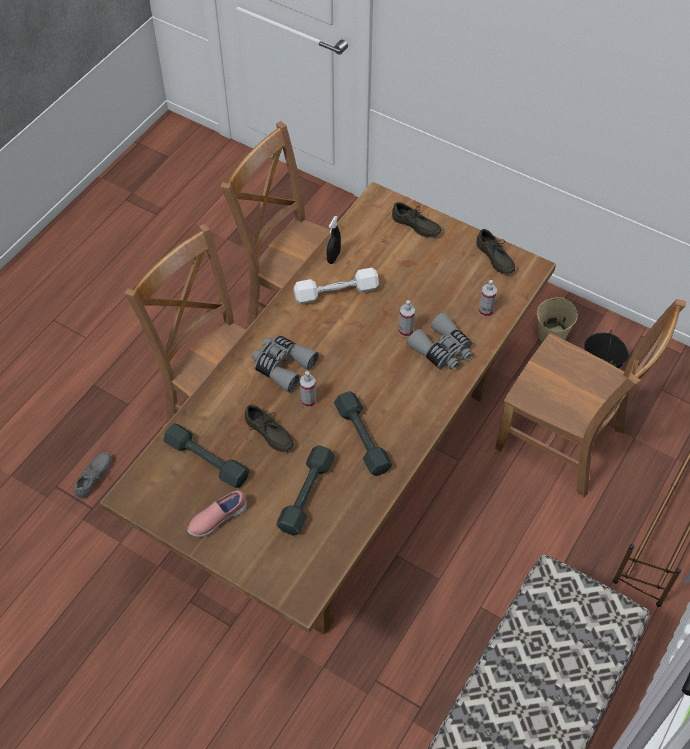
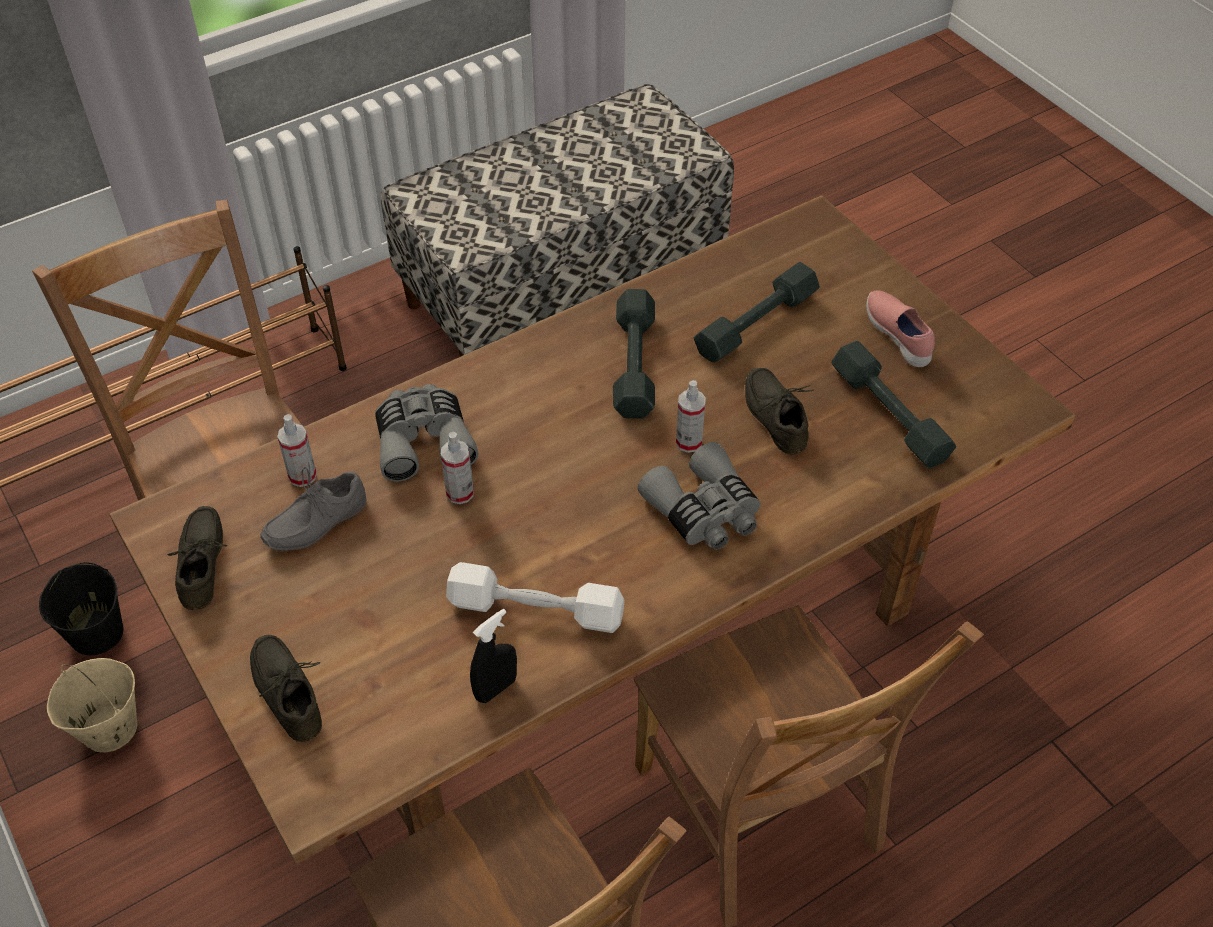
camera: 155 degrees left, 5 degrees down
grey shoe [74,452,112,499] -> grey shoe moved to [260,462,366,551]
pink shoe [187,490,247,537] -> pink shoe turned 105 degrees counterclockwise [866,290,935,367]

